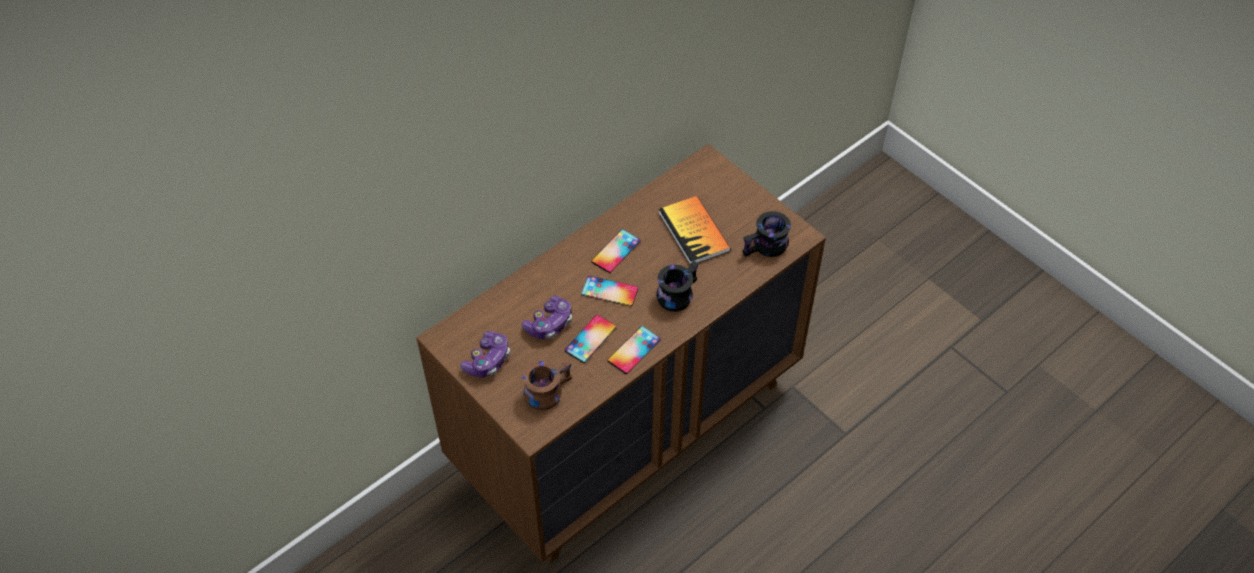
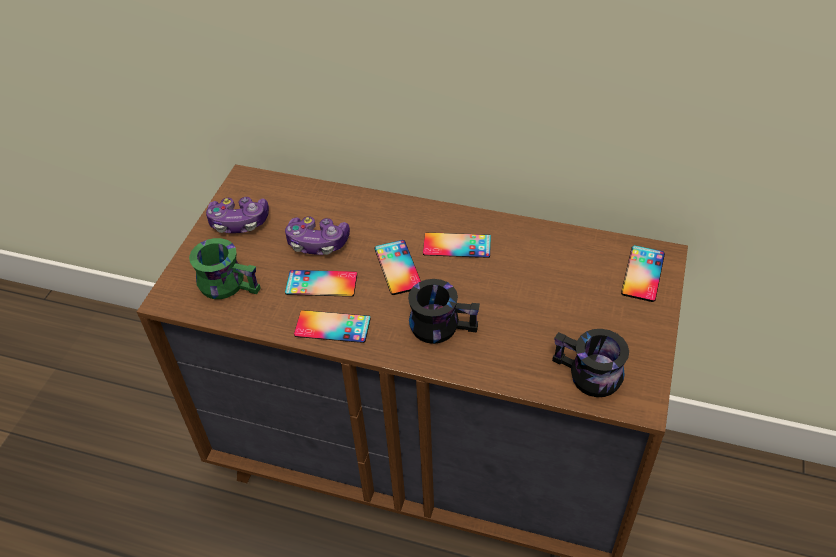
camera: 60 degrees right, 5 degrees down
brown mug [522,359,572,410] -> green mug [189,238,261,299]
book [659,196,731,264] -> none
none -> phone [621,245,665,302]

